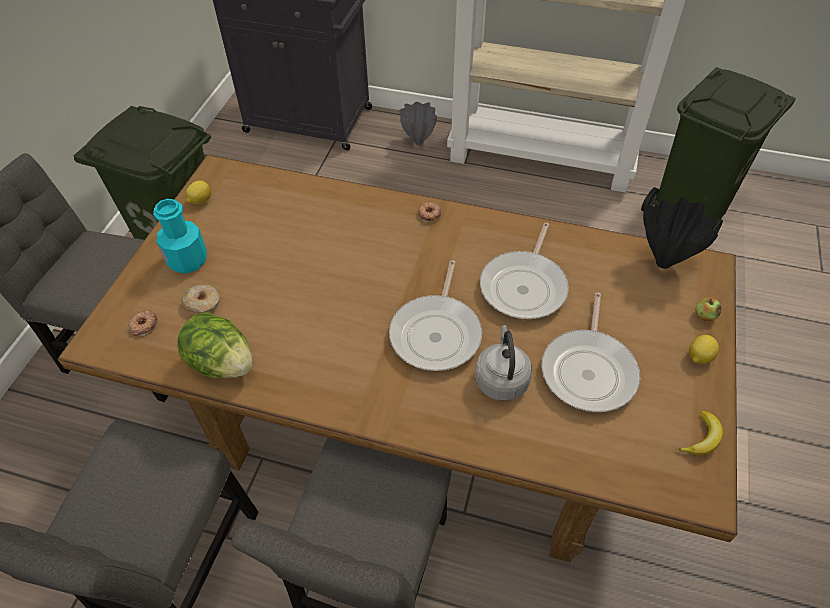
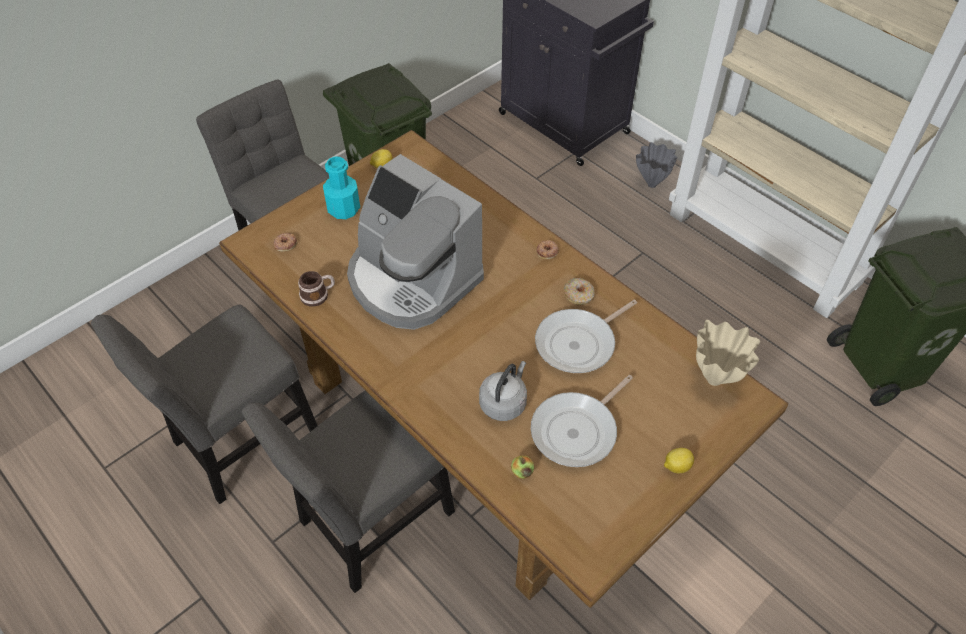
camera: 30 degrees right, 0 degrees up
lettuce [177,312,252,378] -> mug [298,271,335,307]
donut [181,285,220,315] -> donut moved to [564,278,595,305]
frying pan [389,260,482,371] -> none
black vase [643,197,718,269] -> beige vase [696,320,760,386]
banana [677,411,723,455] -> none
apple [695,298,721,321] -> apple moved to [511,456,534,479]
none -> coffee machine [347,154,484,330]

